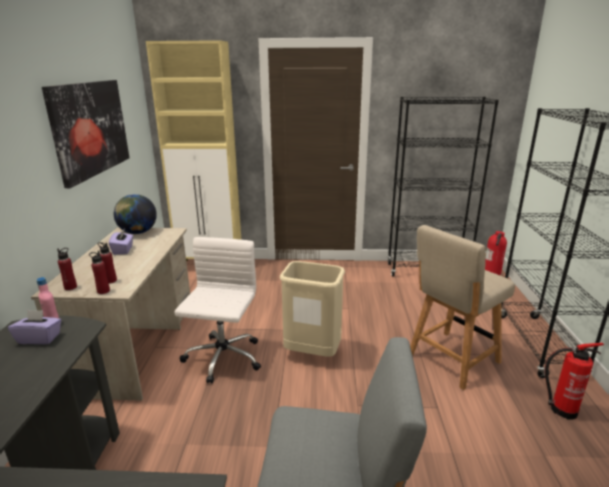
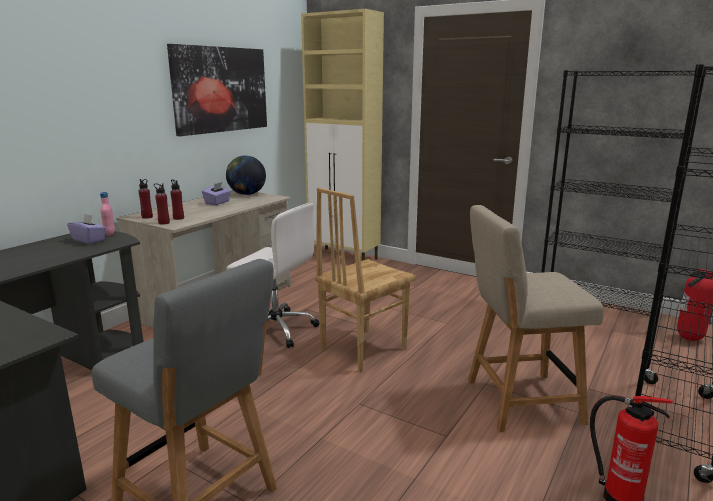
camera: 30 degrees right, 5 degrees down
white office chair [174,237,261,383] -> white office chair turned 75 degrees clockwise [226,203,319,348]
beige trash can [280,261,345,357] -> brown chair [315,188,416,372]

